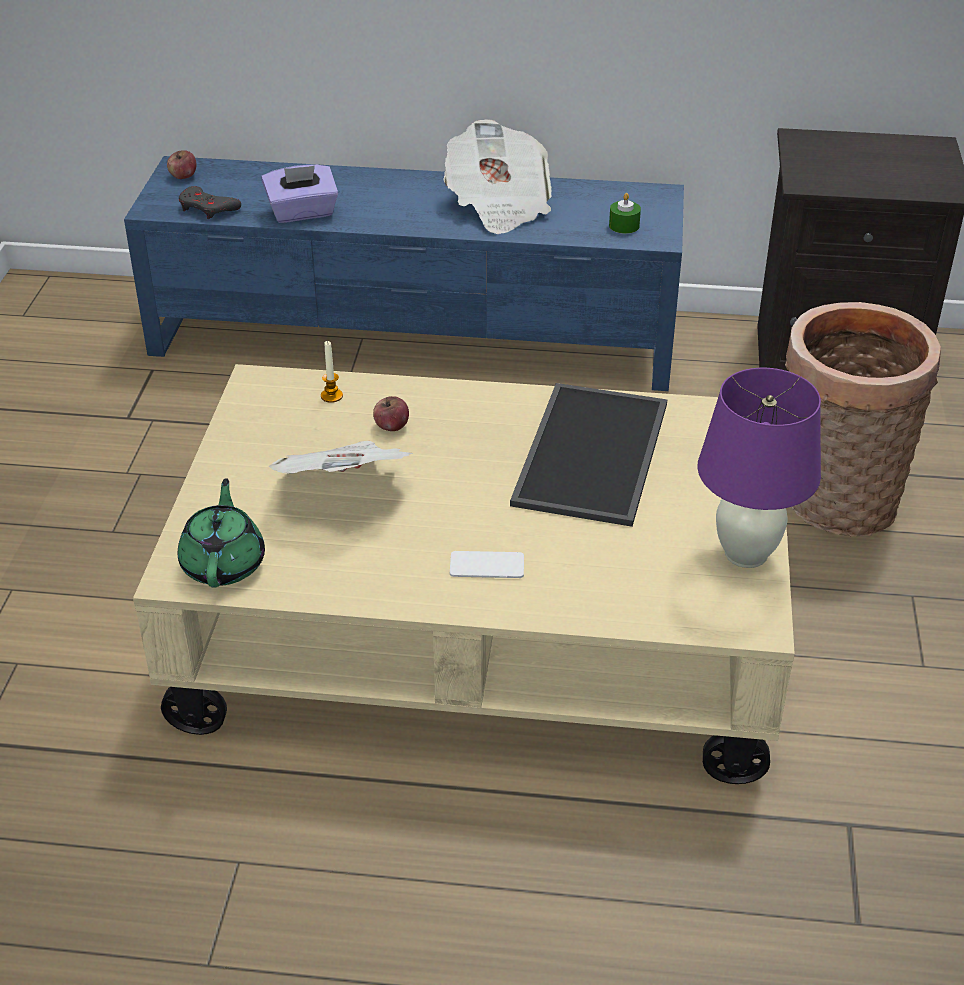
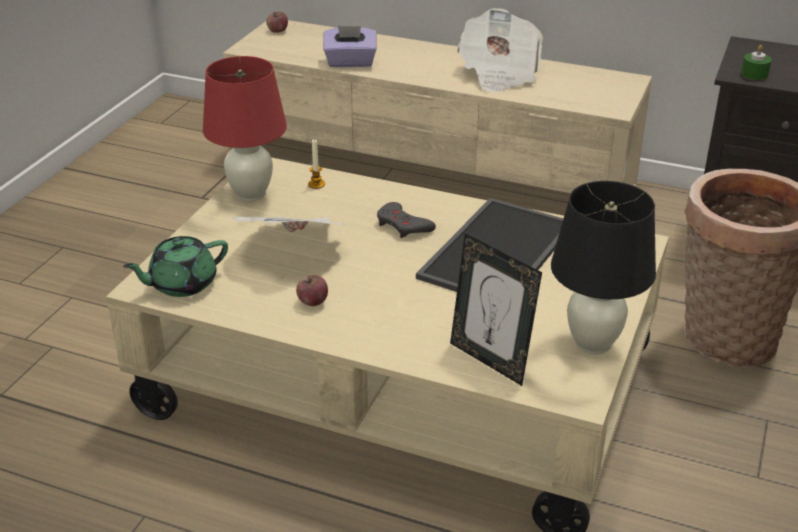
camera: 15 degrees right, 5 degrees down
blue tv stand [124,156,684,391] -> beige tv stand [223,20,652,193]
green teapot [178,478,265,588] -> green teapot turned 135 degrees counterclockwise [123,236,228,297]
grey game controller [179,186,241,219] -> grey game controller moved to [377,202,436,238]
apple [373,396,409,431] -> apple moved to [296,275,328,306]
phone [450,551,524,578] -> none
green candle [609,193,641,234] -> green candle moved to [741,45,772,80]
purple table lamp [697,368,821,568] -> black table lamp [551,181,656,354]
none -> red table lamp [203,56,287,201]
none -> picture frame [450,233,542,386]

